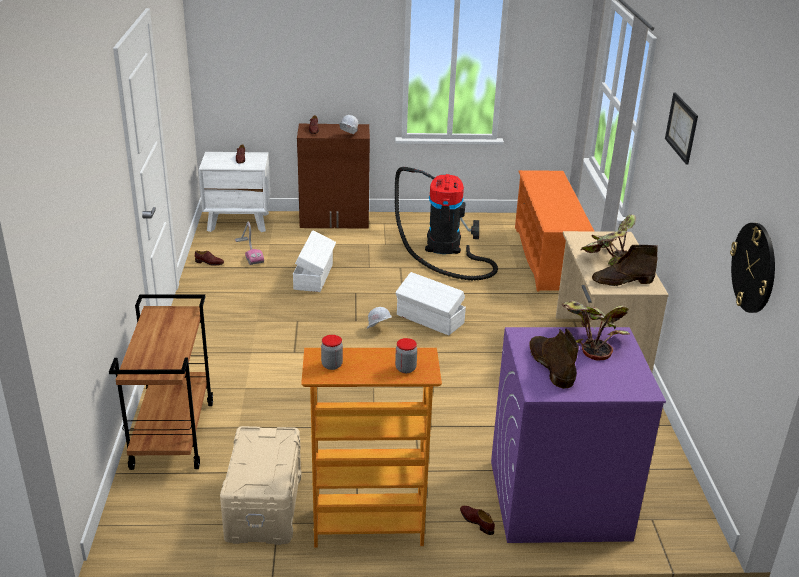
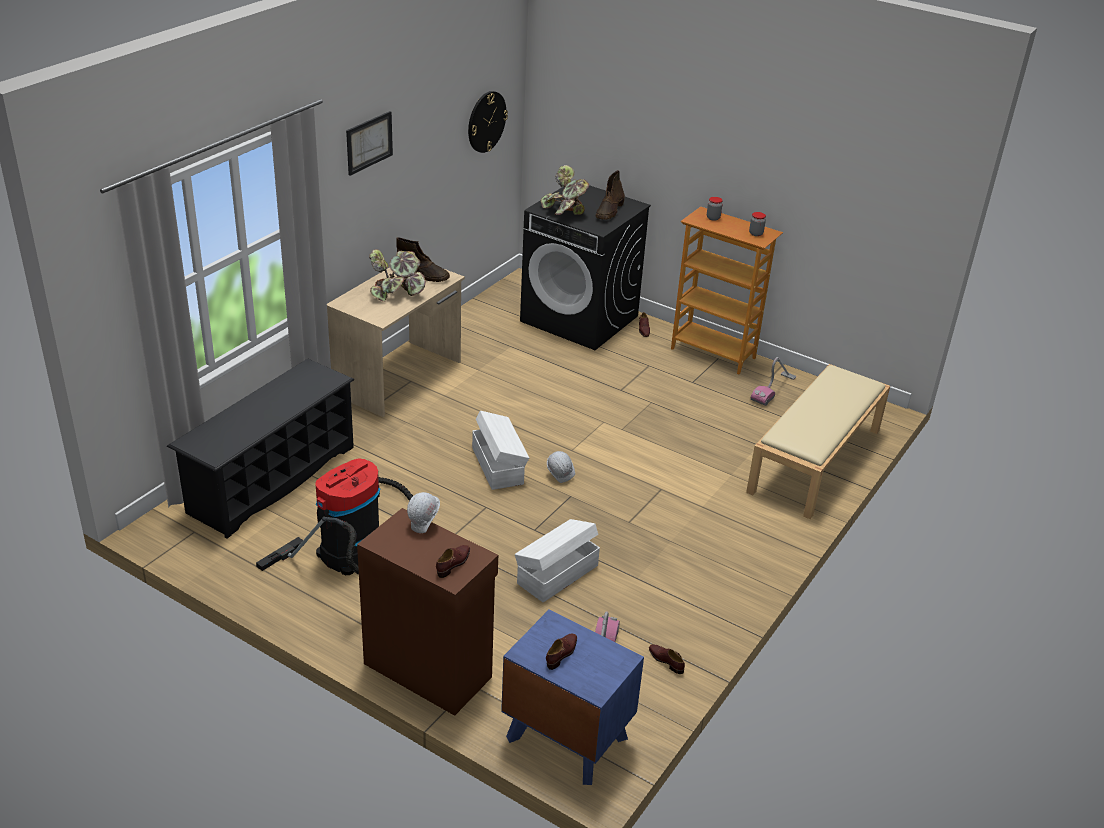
camera: 145 degrees left, 5 degrees up
brown cart [109,294,213,470] -> beige bench [746,364,890,519]
white nightstand [199,152,270,232] -> blue nightstand [501,609,644,785]
beige storage box [220,426,302,545] -> vacuum cleaner [751,357,796,406]
purple washing machine [491,327,666,543] -> black washing machine [520,185,651,350]
orange shoe rack [515,170,594,292] -> black shoe rack [167,359,354,539]

